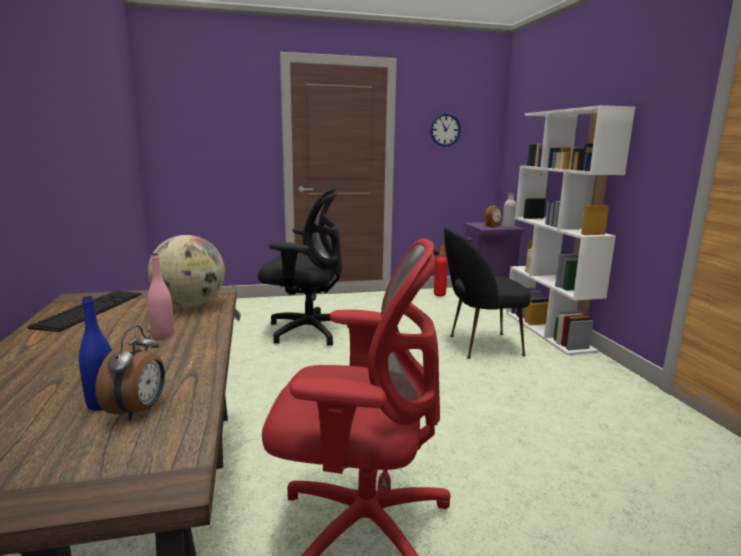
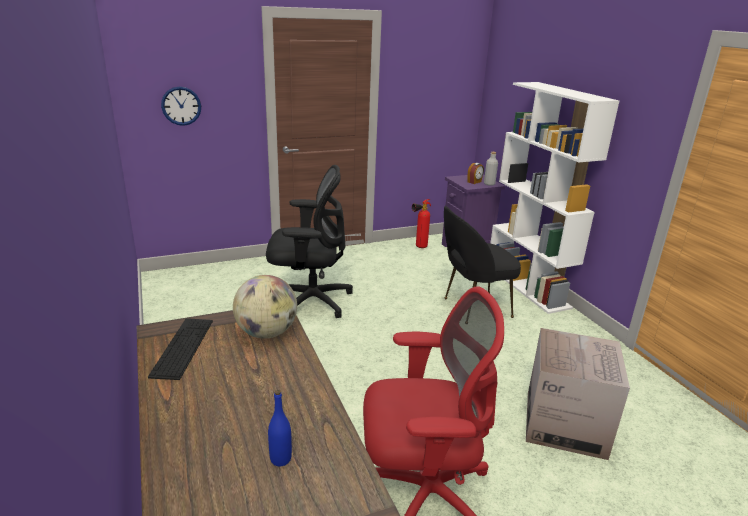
camera: 10 degrees left, 10 degrees up
alarm clock [95,325,165,421] -> none
pink bottle [147,253,174,339] -> none
wall clock [430,113,461,147] -> wall clock moved to [161,86,201,126]
none -> cardboard box [526,328,630,460]

